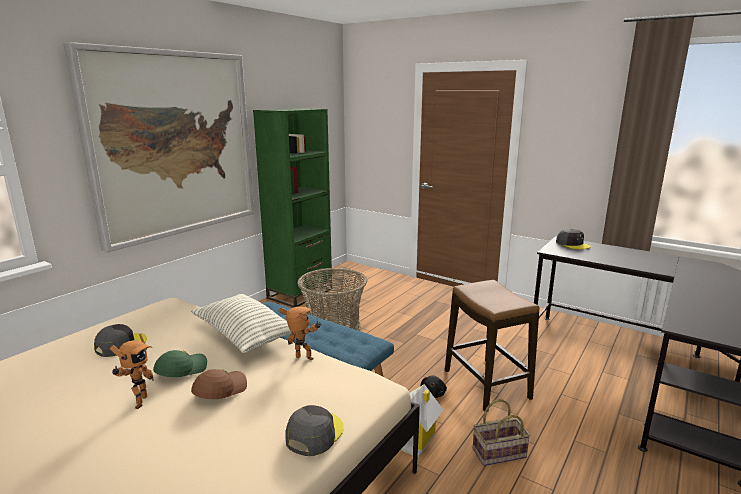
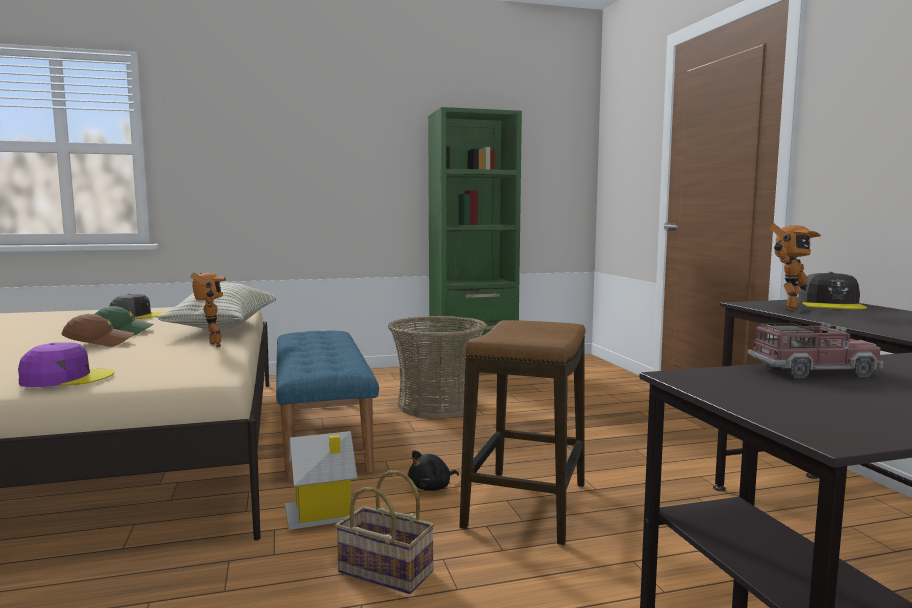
camera: 40 degrees right, 10 degrees down
picture [63,42,254,252] -> none
toy robot [110,334,154,409] -> toy robot moved to [769,223,821,312]
grey cap [286,405,344,456] -> purple cap [18,342,114,387]
none -> toy truck [747,322,883,378]

